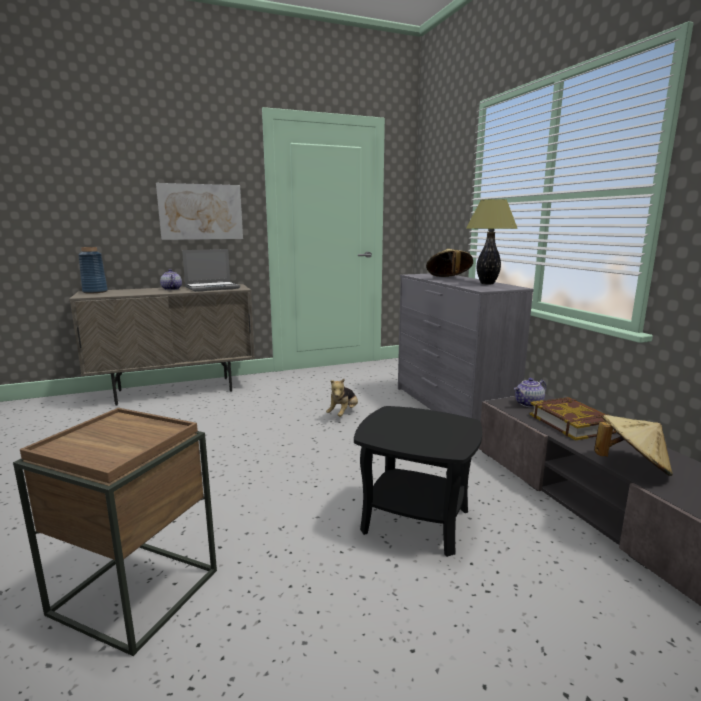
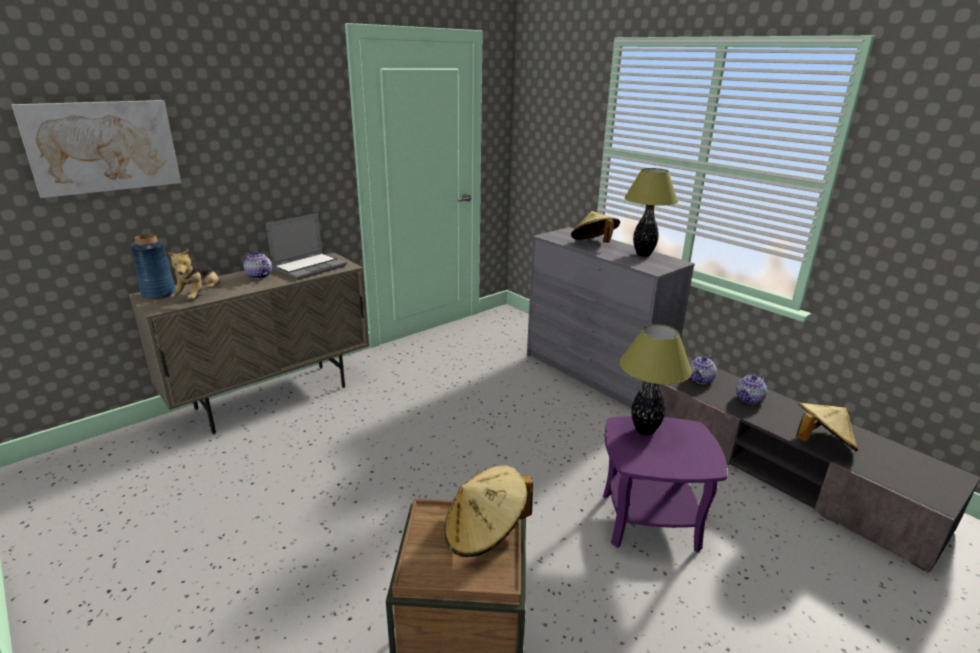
camera: 20 degrees left, 10 degrees up
picture [156,183,243,240] -> picture moved to [11,100,181,198]
plush toy [326,378,358,417] -> plush toy moved to [167,249,220,300]
black side table [354,406,482,557] -> purple side table [603,416,728,553]
book [530,397,616,440] -> teapot [736,374,767,404]
none -> beige hat [444,465,533,557]
none -> table lamp [619,324,692,435]

